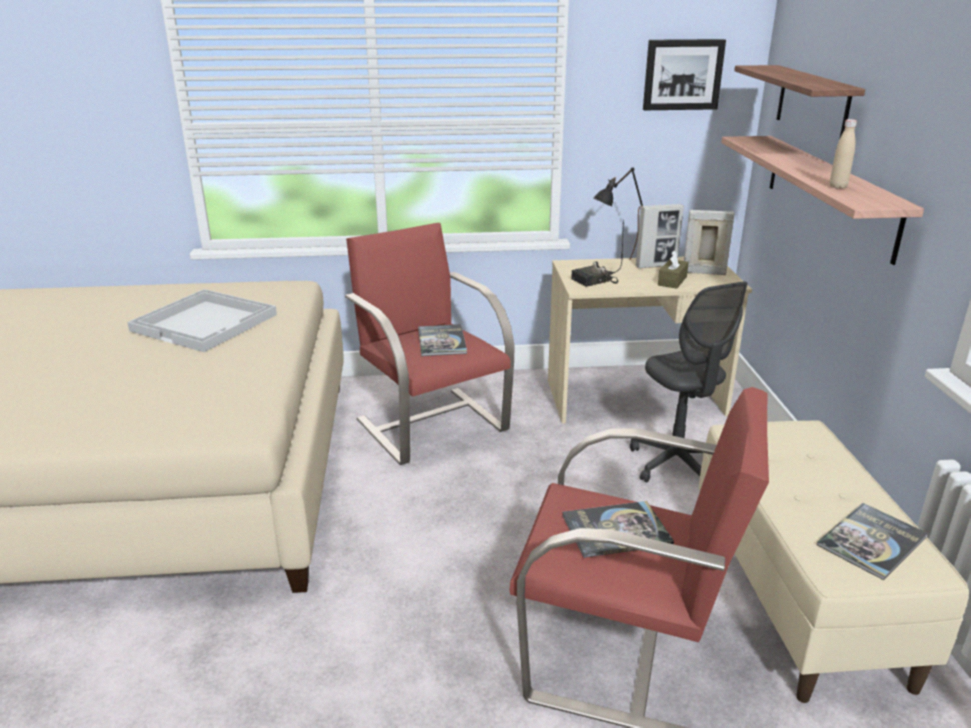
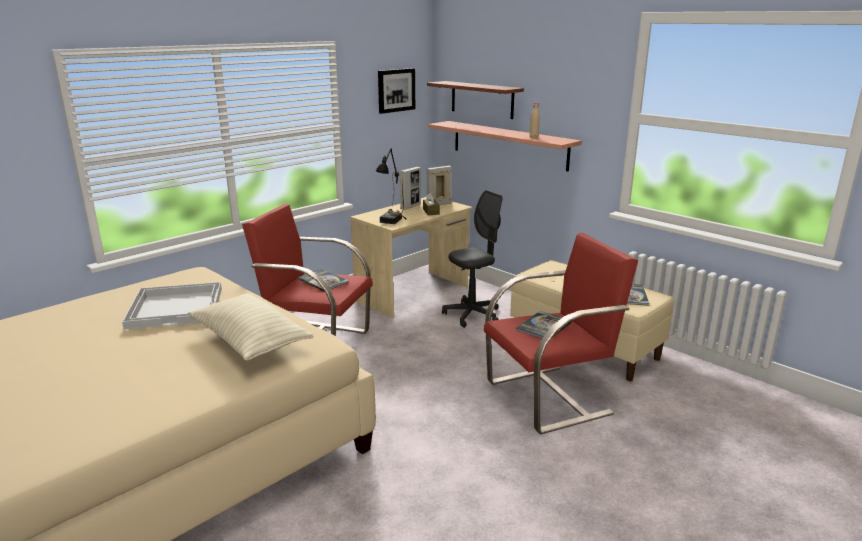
camera: 40 degrees left, 5 degrees down
grey office chair [630,281,747,483] -> grey office chair turned 60 degrees counterclockwise [442,190,503,328]
none -> beige pillow [188,293,314,361]

